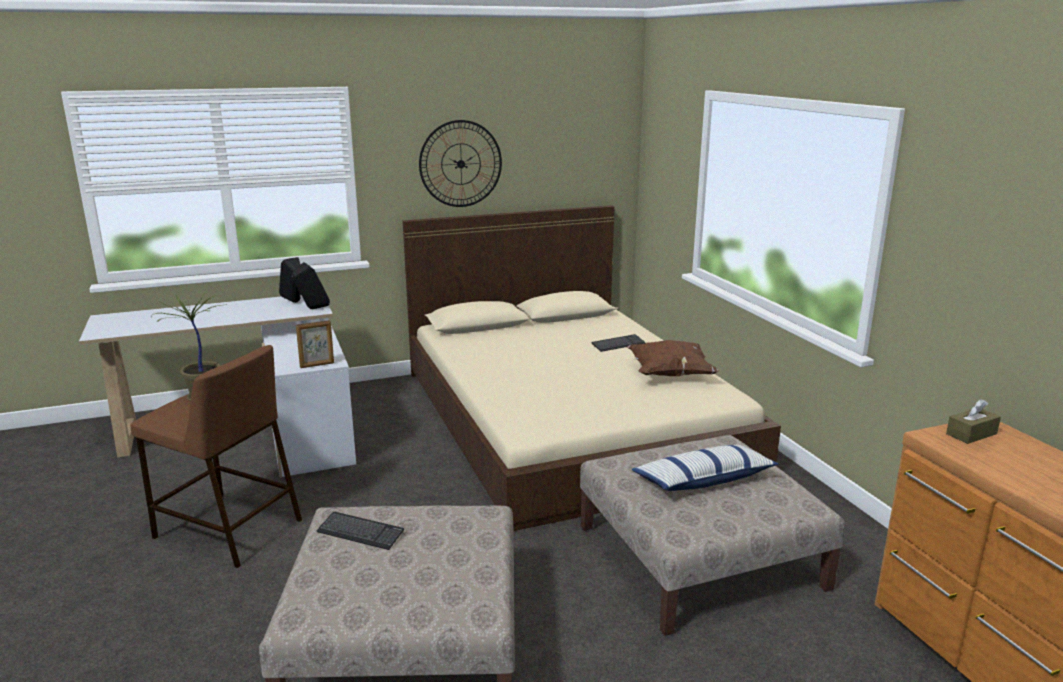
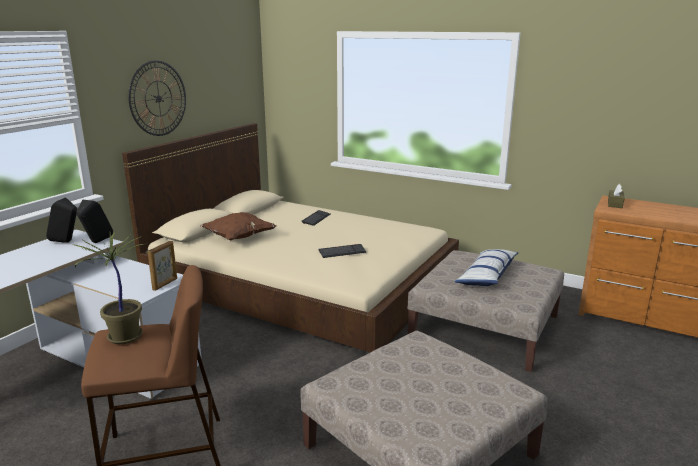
camera: 40 degrees left, 0 degrees up
keyboard [316,512,404,550] -> keyboard moved to [318,244,366,258]
brown pillow [627,340,719,376] -> brown pillow moved to [200,212,277,240]

